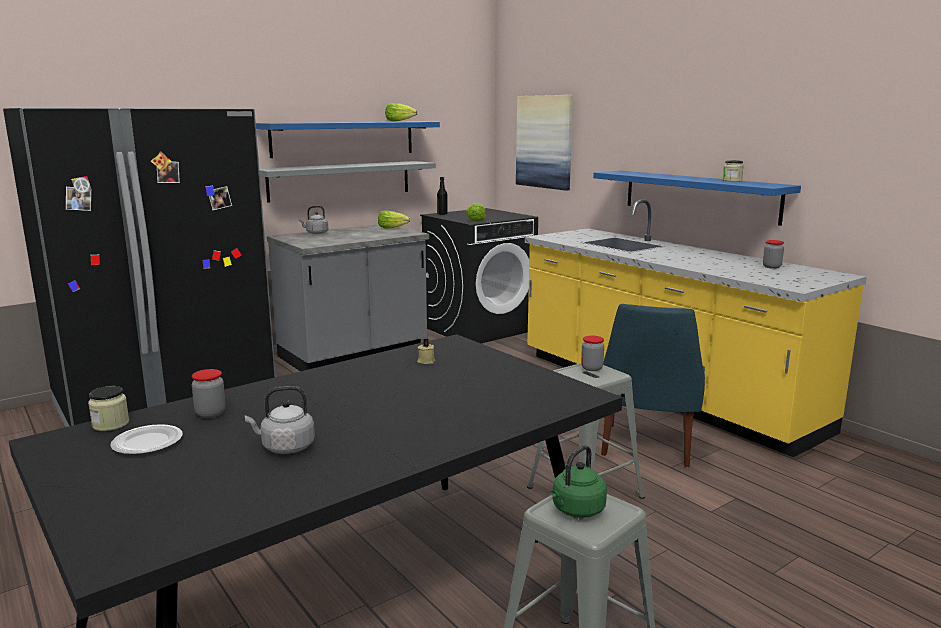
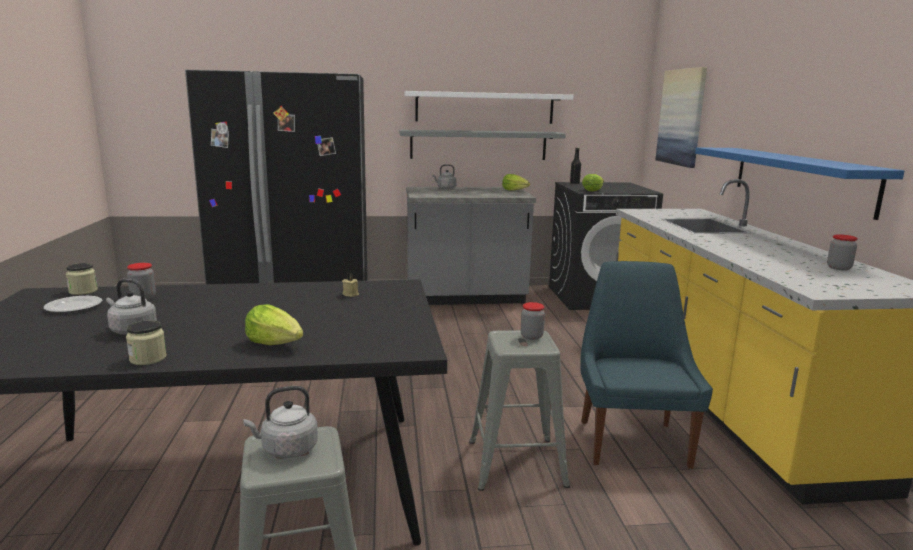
camera: 30 degrees right, 0 degrees up
blue shelf [256,121,440,158] -> white shelf [405,91,574,124]
lettuce [385,103,418,122] -> lettuce moved to [245,304,303,345]
green kettle [550,445,607,518] -> grey kettle [243,386,318,458]
blue chair [601,304,705,467] -> blue chair turned 135 degrees clockwise [580,261,713,469]
jar [723,160,744,182] -> jar moved to [126,320,167,365]

